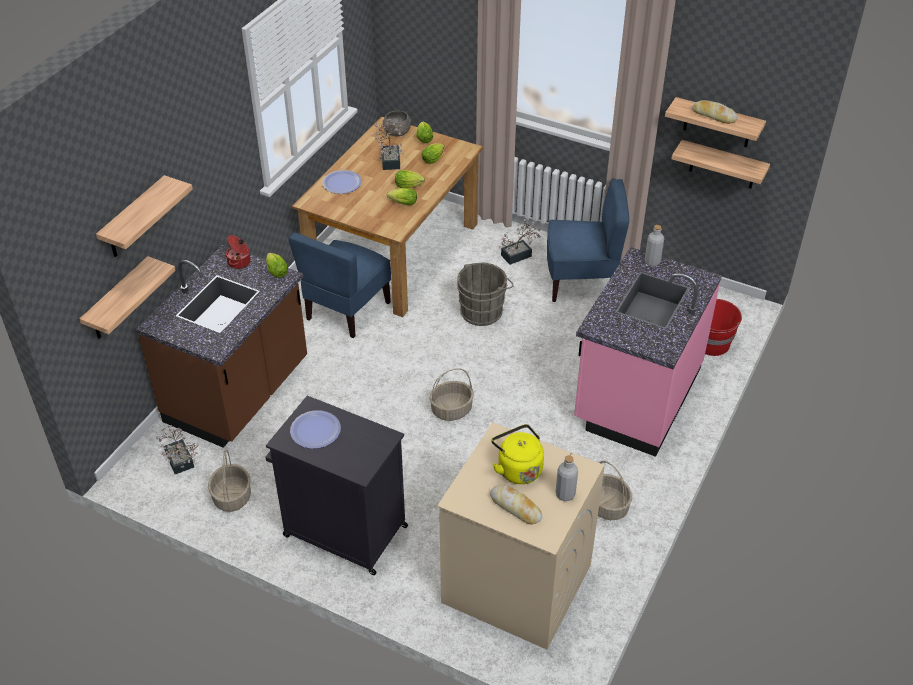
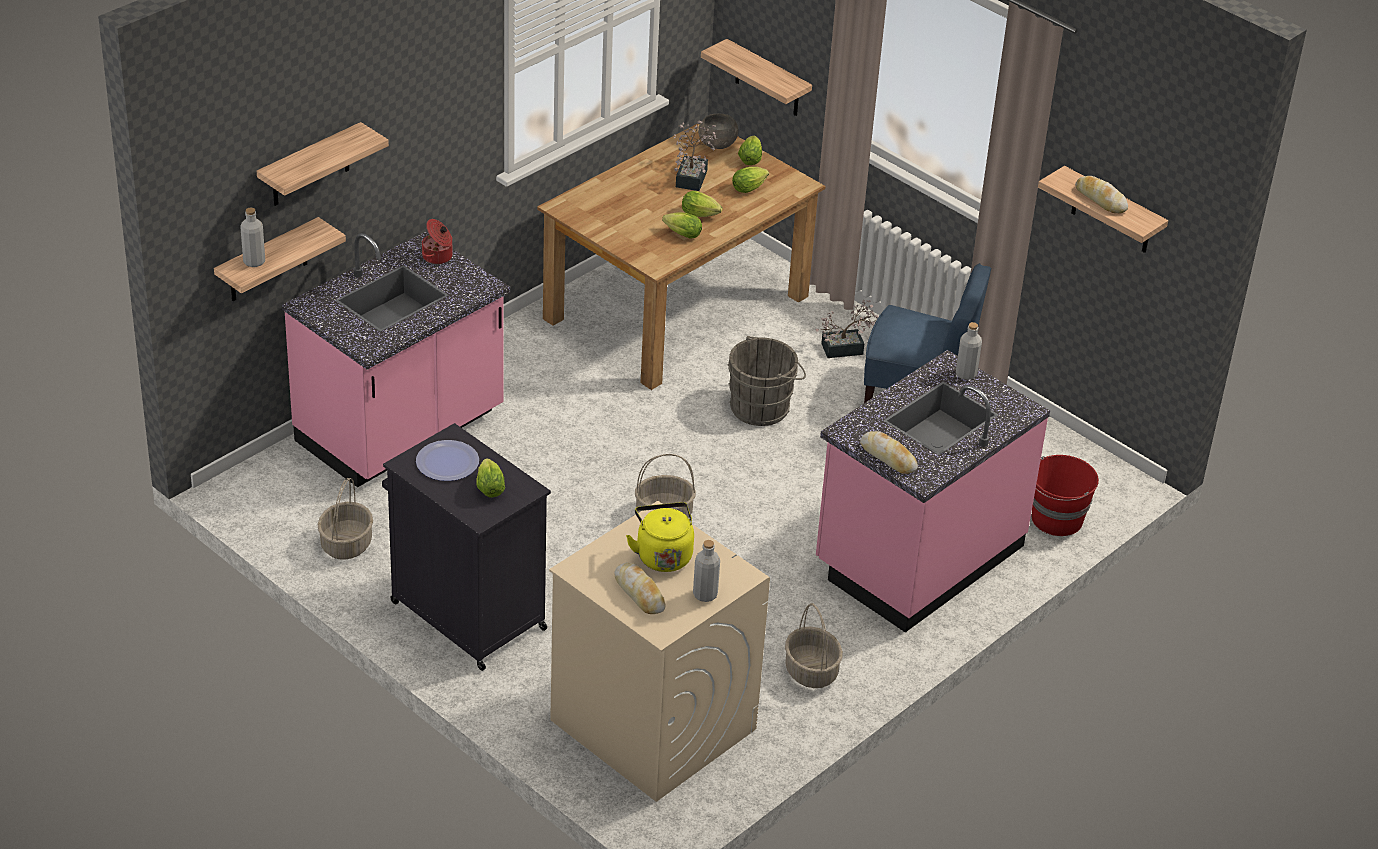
camera: 15 degrees right, 5 degrees down
brown counter [136,245,307,448] -> pink counter [282,232,510,487]
potted plant [156,425,199,474] -> none
lettuce [266,253,288,278] -> lettuce moved to [476,458,505,497]
blue chair [288,232,391,338] -> none
plate [322,170,362,194] -> none
shelf [671,140,770,189] -> shelf moved to [701,39,812,116]
none -> grey bottle [241,208,265,267]
none -> bread [860,431,918,474]

